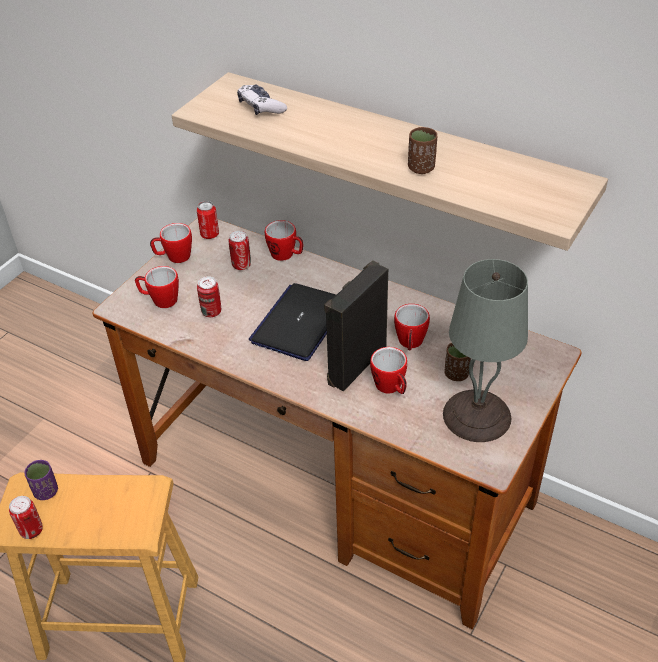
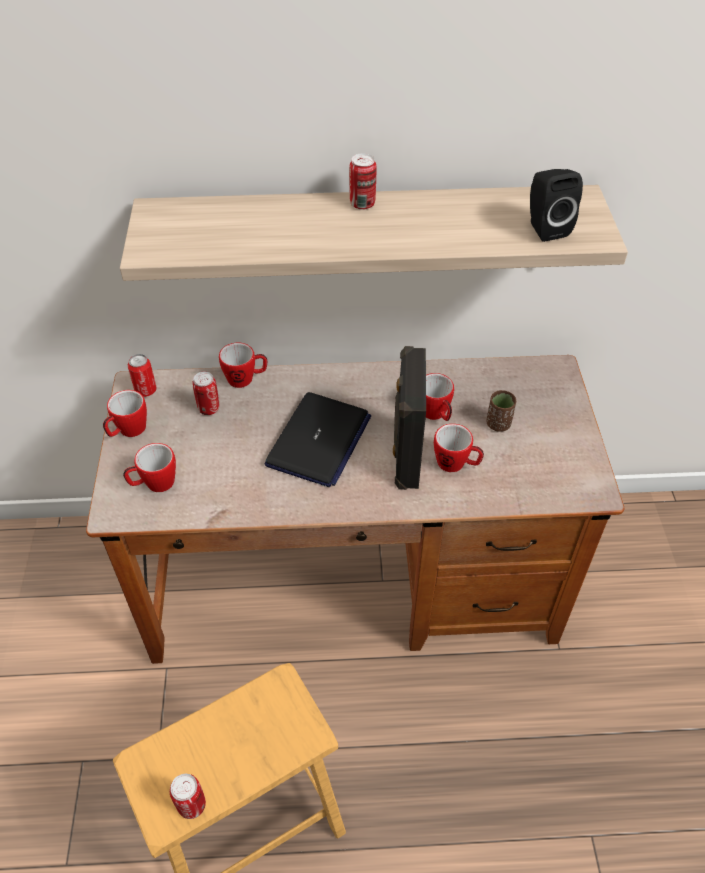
camera: 35 degrees left, 5 degrees up
purple cup [24,460,58,500] -> none
can [197,276,221,317] -> can moved to [349,153,376,210]
game controller [237,84,287,115] -> none
laptop [249,283,336,361] -> laptop turned 150 degrees counterclockwise [265,392,371,487]
brown cup [408,127,437,174] -> none
grey table lamp [443,259,528,442] -> none
none -> black speaker [530,169,583,242]

